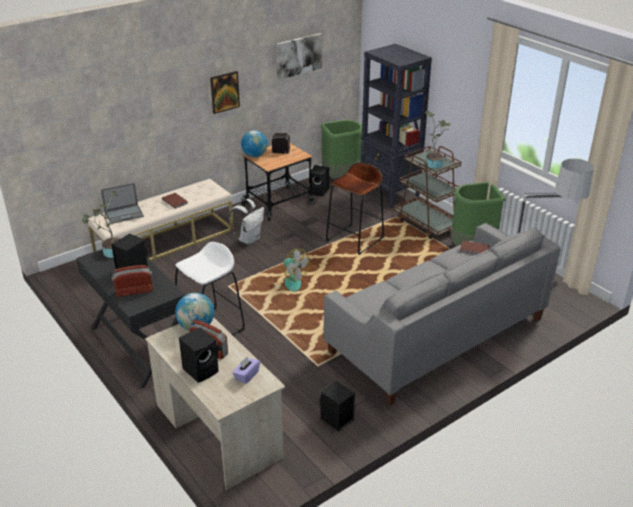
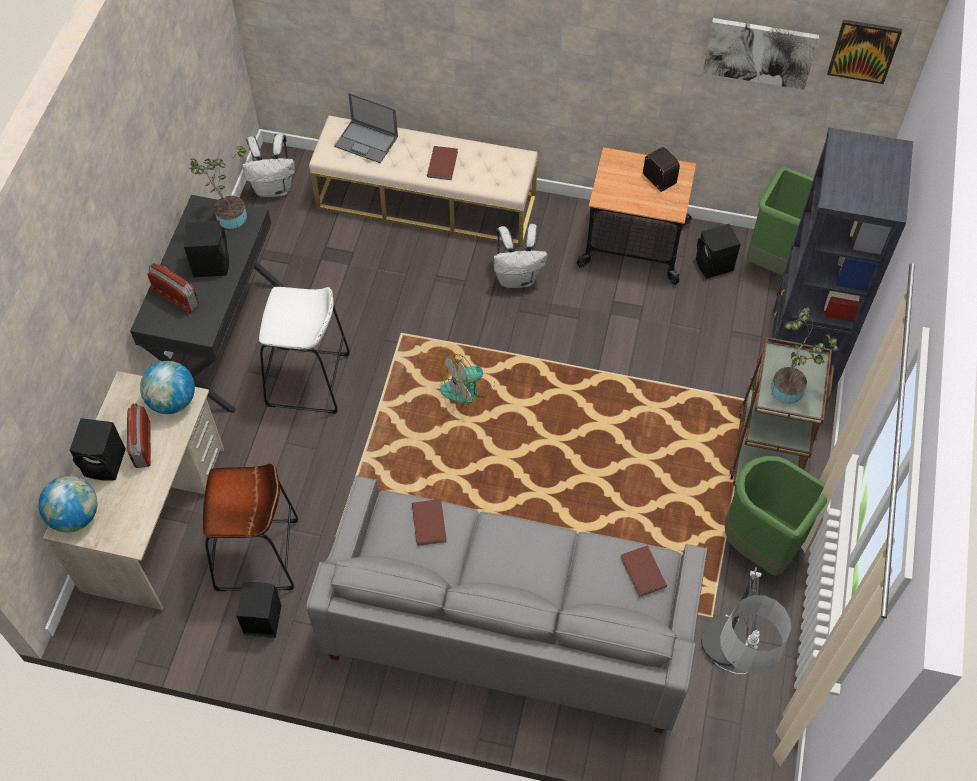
camera: 50 degrees right, 25 degrees up
picture [210,71,240,114] -> picture moved to [827,20,902,84]
purple tissue box [233,357,260,384] -> none
globe [241,130,268,157] -> globe moved to [38,476,98,532]
fan [280,248,310,292] -> fan turned 60 degrees clockwise [440,353,495,405]
brown stool [326,163,384,255] -> brown stool moved to [203,463,298,591]
none -> white backpack [242,133,295,198]
none -> brown book [412,499,447,546]

